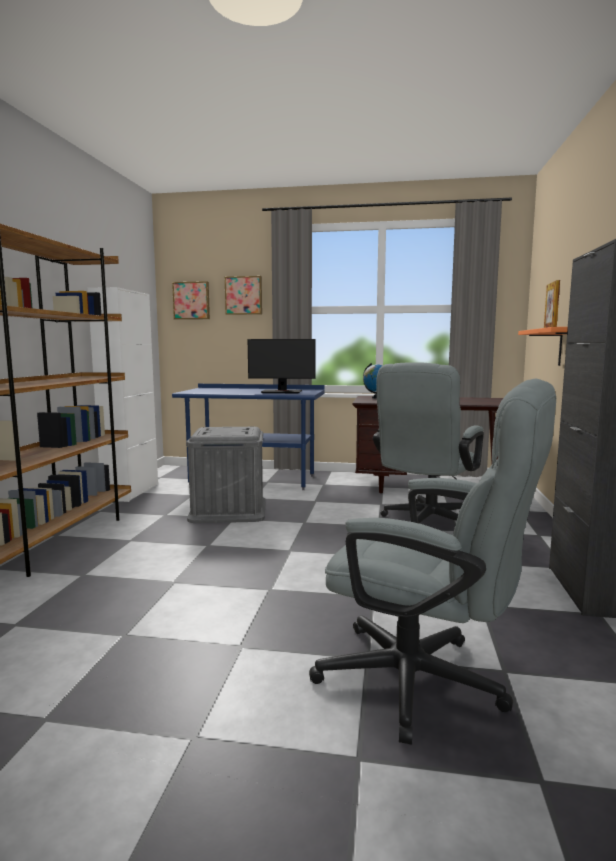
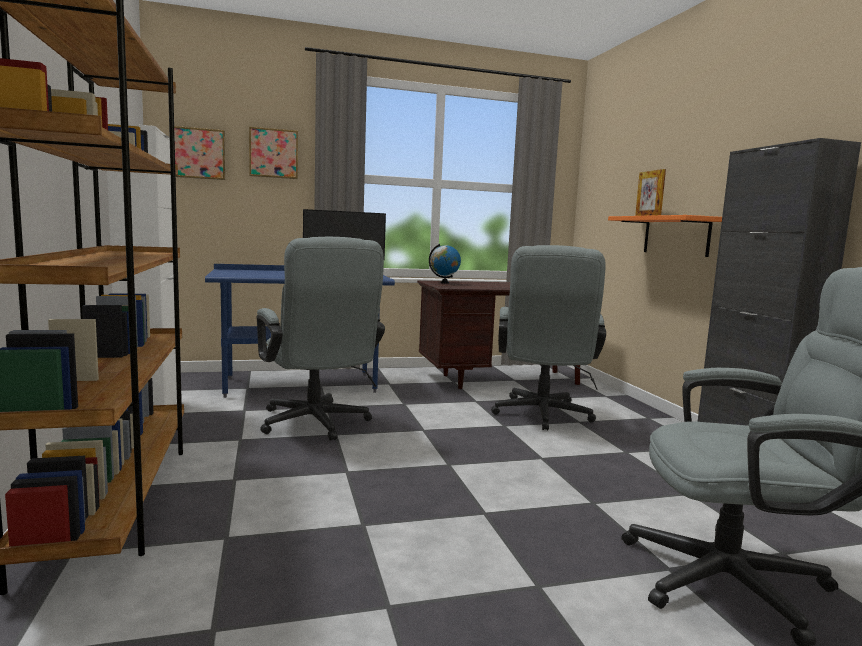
camera: 25 degrees left, 0 degrees up
grey storage box [187,427,266,523] -> grey office chair [257,237,385,441]

